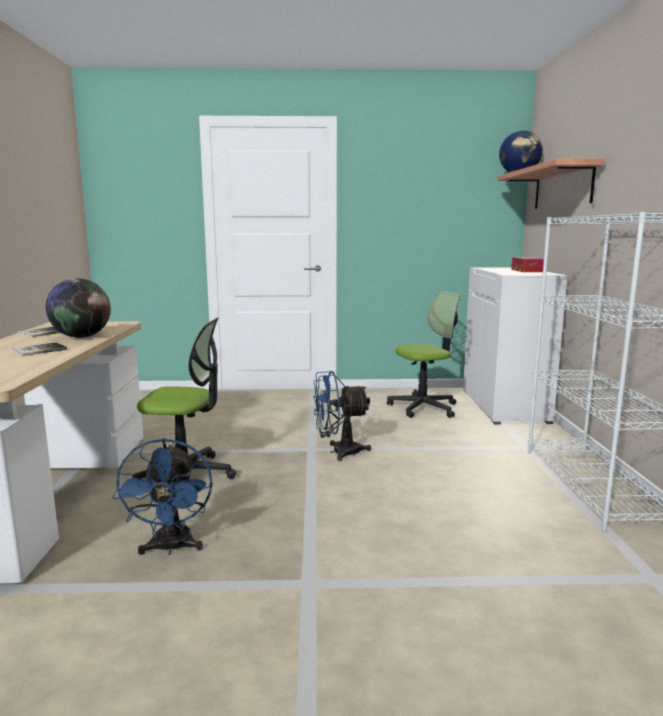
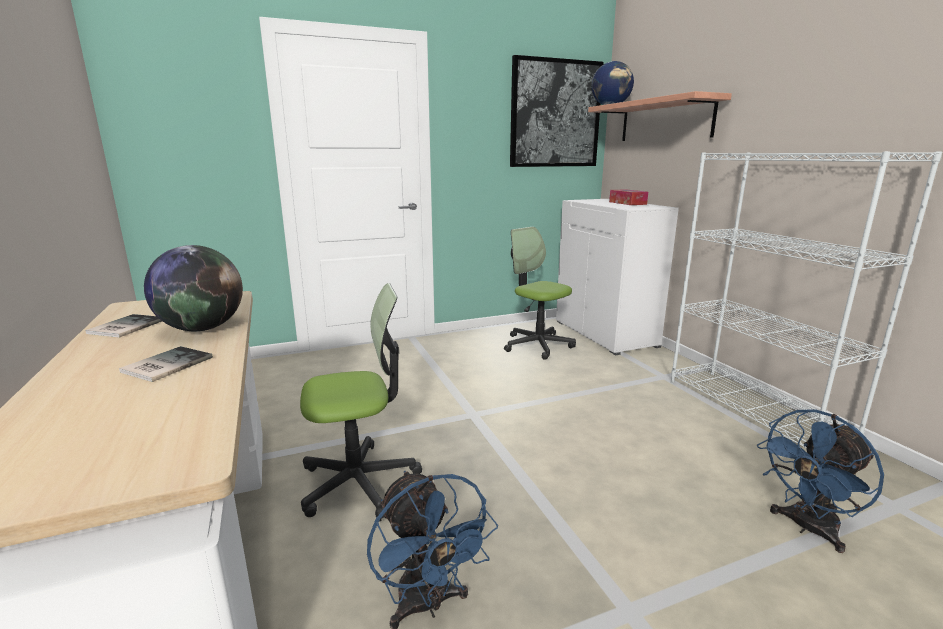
camera: 20 degrees left, 5 degrees up
blue fan [313,371,371,461] -> blue fan moved to [757,410,884,553]
office chair [387,292,460,418] -> office chair turned 90 degrees counterclockwise [504,227,576,360]
none -> picture [510,55,604,167]

